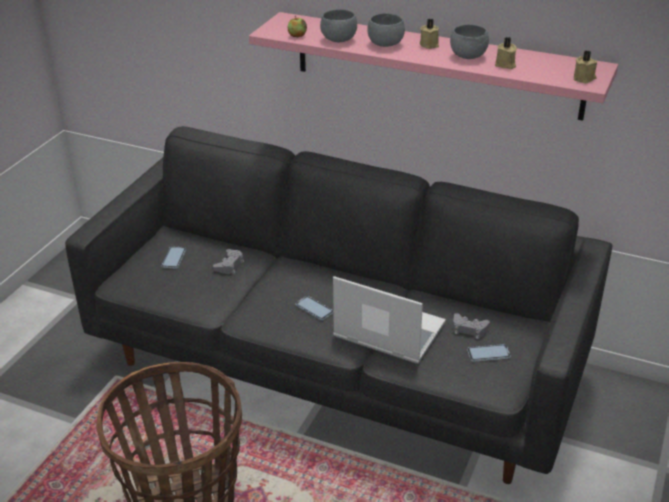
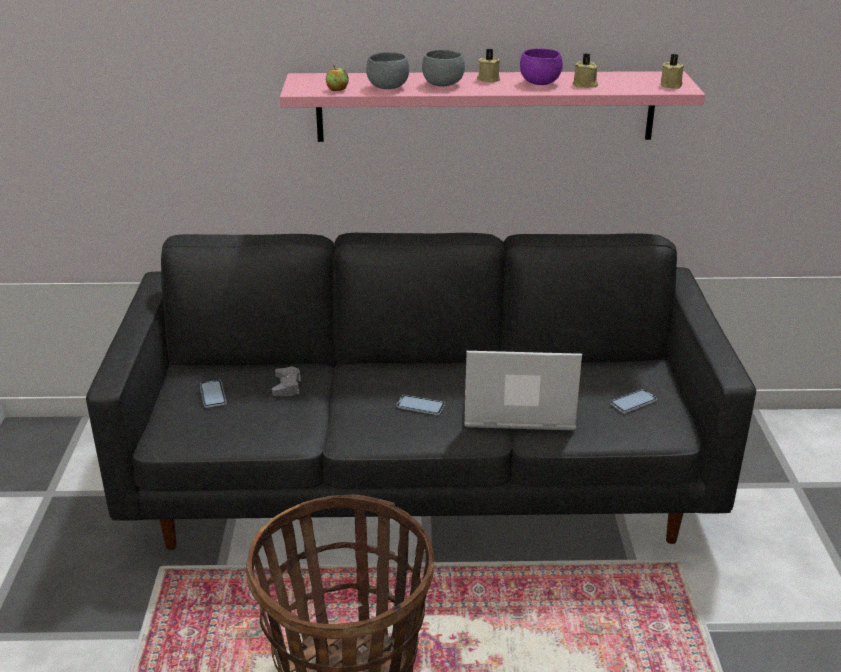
camera: 25 degrees left, 5 degrees down
grey bowl [450,24,489,59] -> purple bowl [520,48,563,85]
grey game controller [453,313,490,339] -> none

